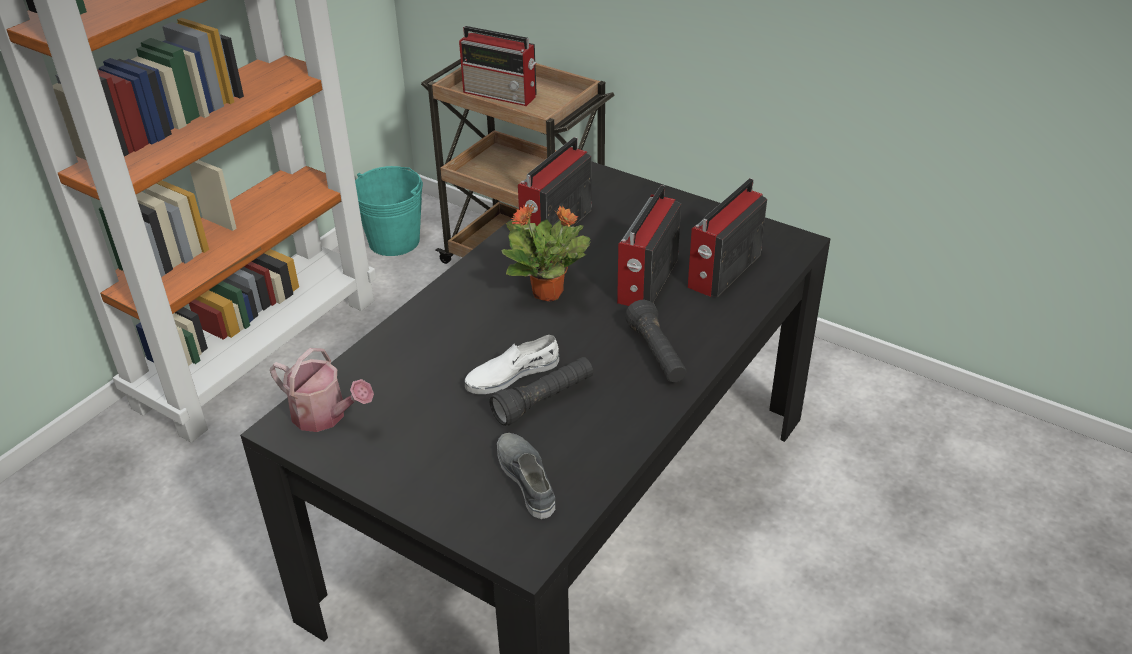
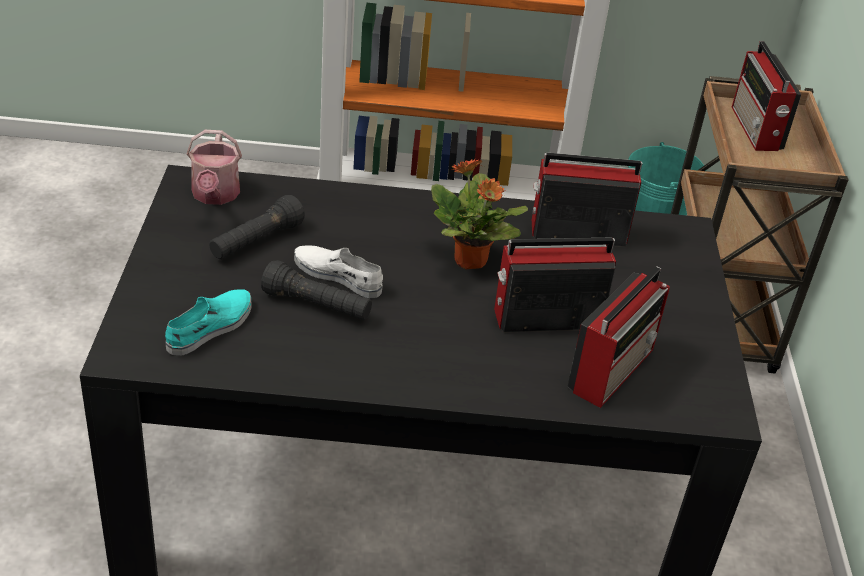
camera: 55 degrees right, 0 degrees up
grey shoe [497,433,555,519] -> turquoise shoe [165,289,251,355]
black flashlight [625,300,687,383] -> black flashlight moved to [209,195,305,259]
radio [688,178,767,297] -> radio turned 120 degrees clockwise [568,266,670,408]

